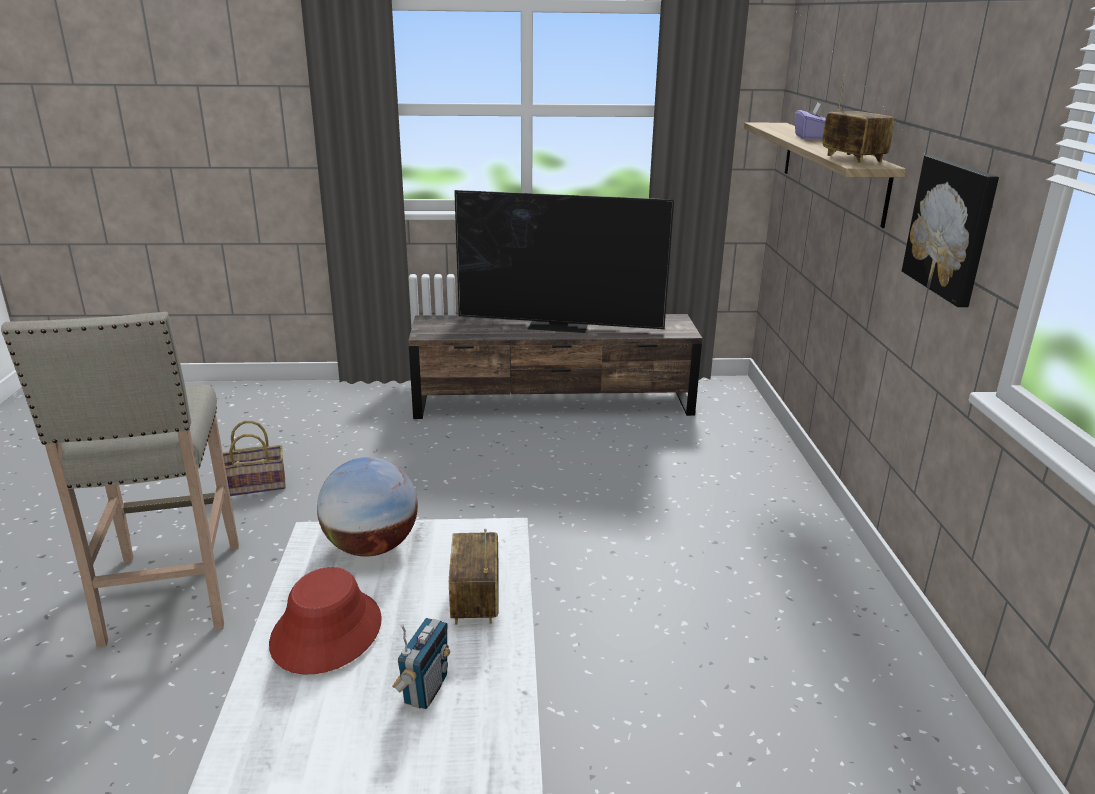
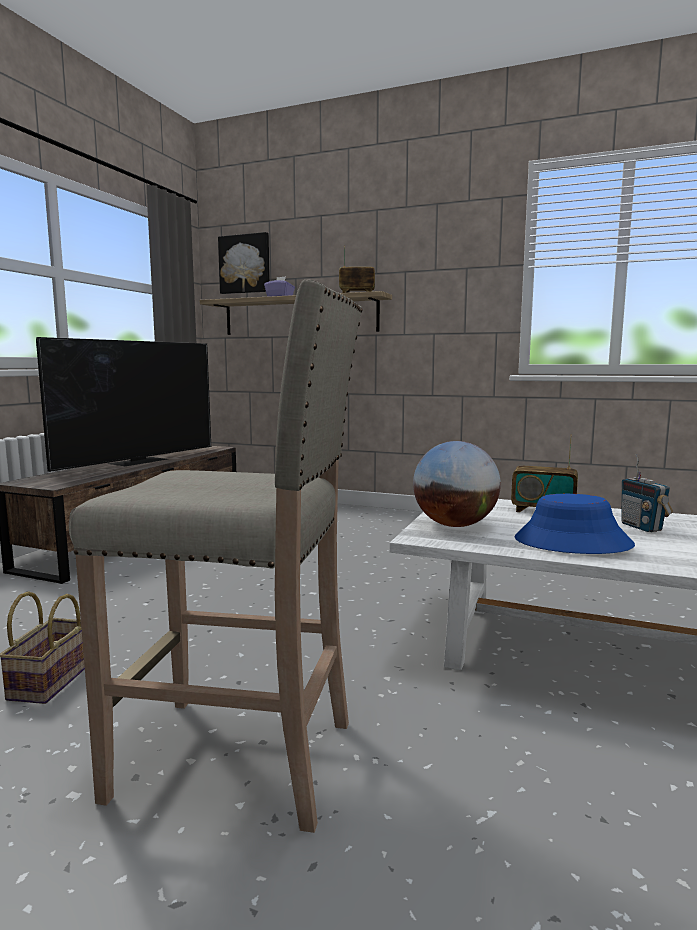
camera: 65 degrees left, 15 degrees down
red hat [269,567,382,674] -> blue hat [514,494,635,554]
radio [392,618,450,709] -> radio turned 150 degrees counterclockwise [621,454,673,532]
picture [902,156,999,307] -> picture moved to [218,232,270,294]

